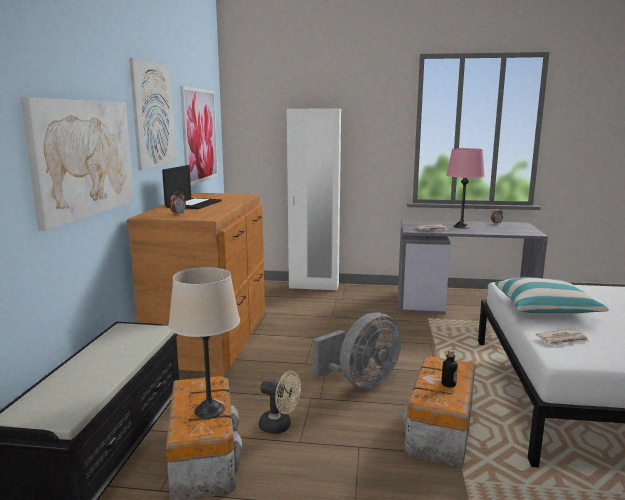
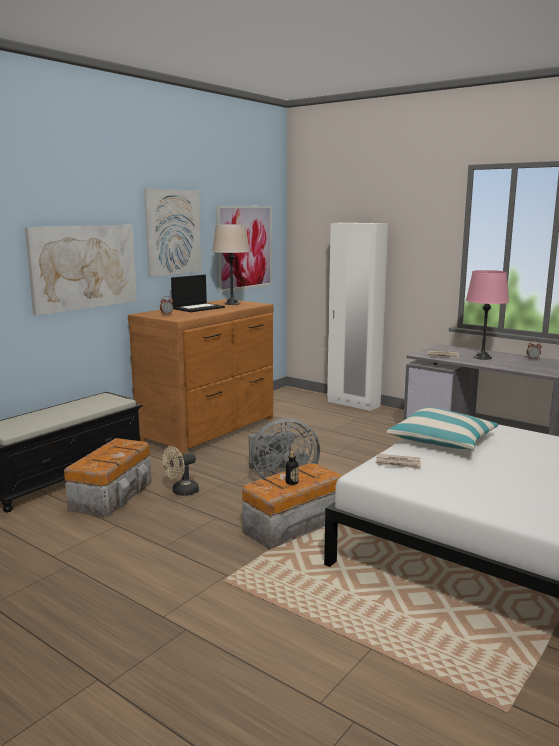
camera: 30 degrees right, 0 degrees up
beige table lamp [168,267,240,419] -> beige table lamp moved to [212,224,250,305]
beige fan [259,371,301,434] -> beige fan turned 90 degrees clockwise [163,446,199,496]

